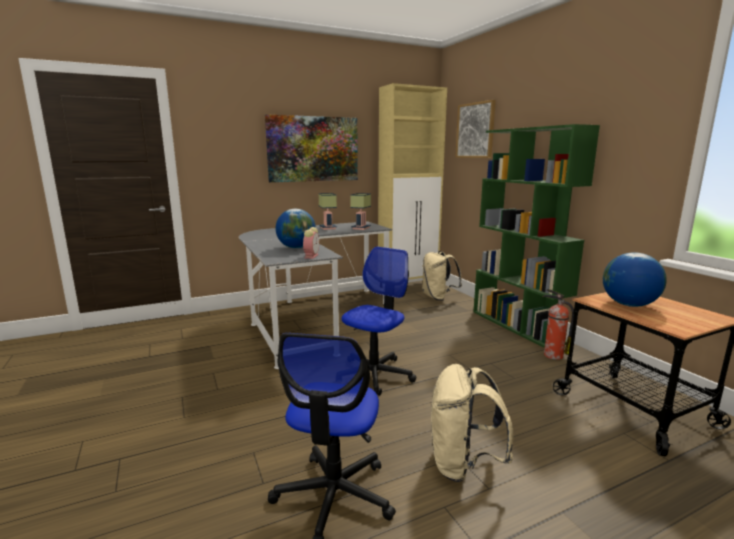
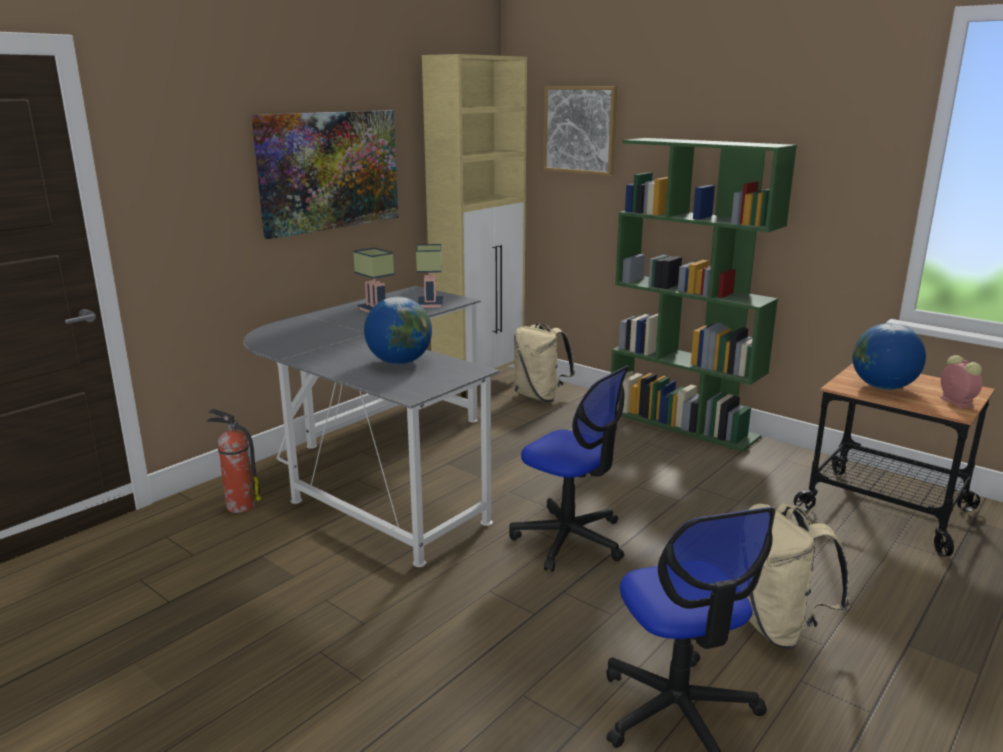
camera: 25 degrees left, 5 degrees up
alarm clock [303,227,319,259] -> alarm clock moved to [940,355,982,408]
office chair [341,247,417,396] -> office chair turned 120 degrees clockwise [509,365,629,572]
fire extinguisher [543,289,574,360] -> fire extinguisher moved to [206,409,262,513]

